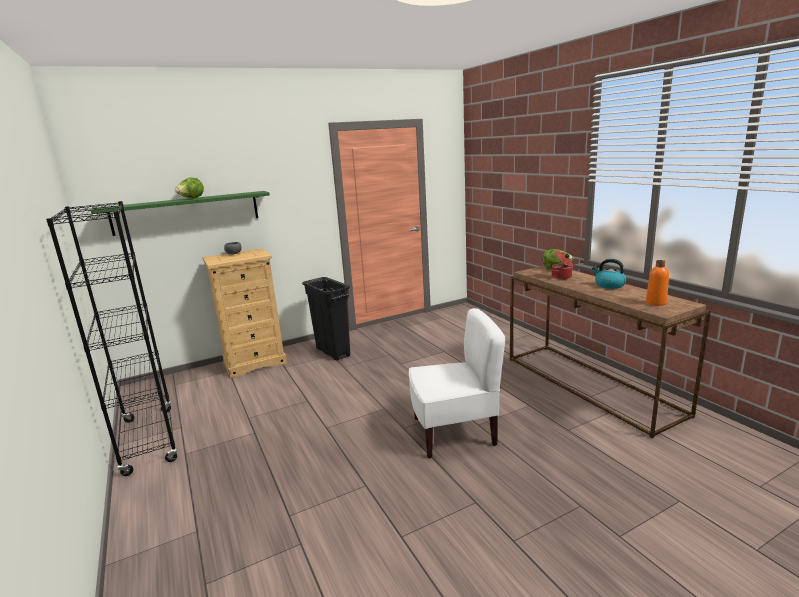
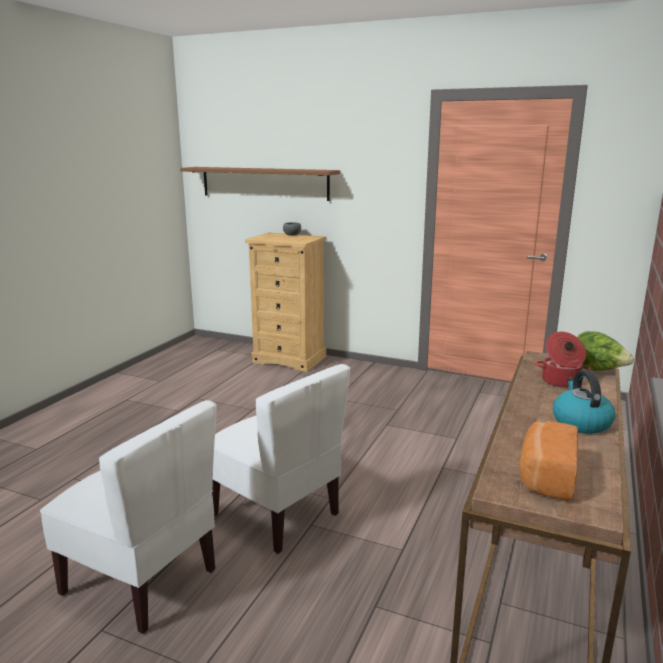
camera: 50 degrees right, 0 degrees up
black bookcase [46,201,178,476] -> none
green shelf [91,191,270,236] -> brown shelf [180,167,340,201]
lettuce [175,178,204,198] -> none
black trash can [302,277,350,361] -> none
orange bottle [646,260,669,306] -> bread [520,421,578,500]
none -> white chair [40,400,217,634]

